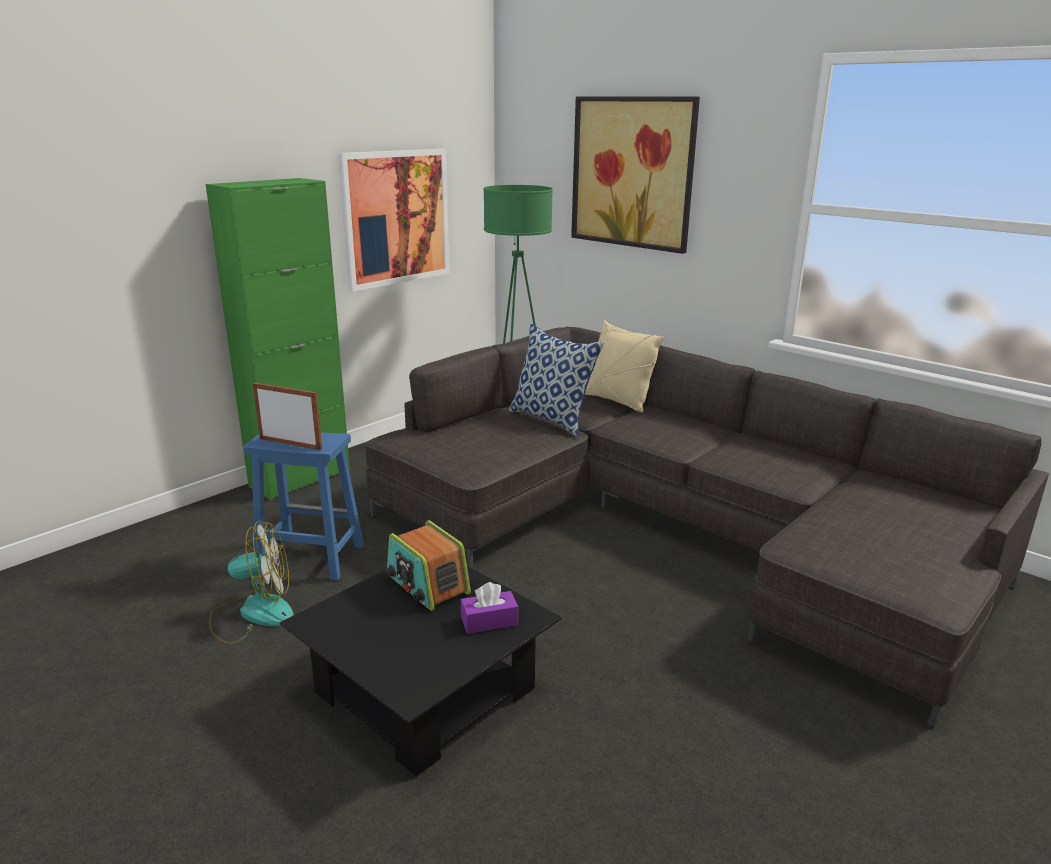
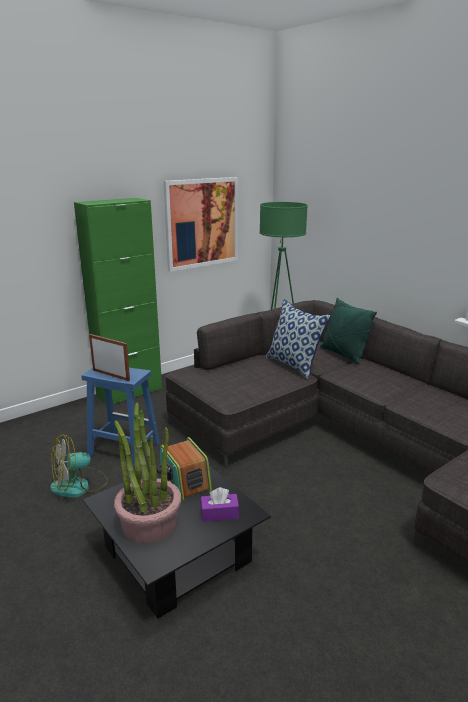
camera: 10 degrees right, 0 degrees up
fan [209,521,294,644] -> fan turned 150 degrees clockwise [50,434,108,498]
picture [571,96,700,254] -> none
beige pillow [585,320,664,412] -> green pillow [320,298,377,364]
none -> potted plant [114,403,181,543]

